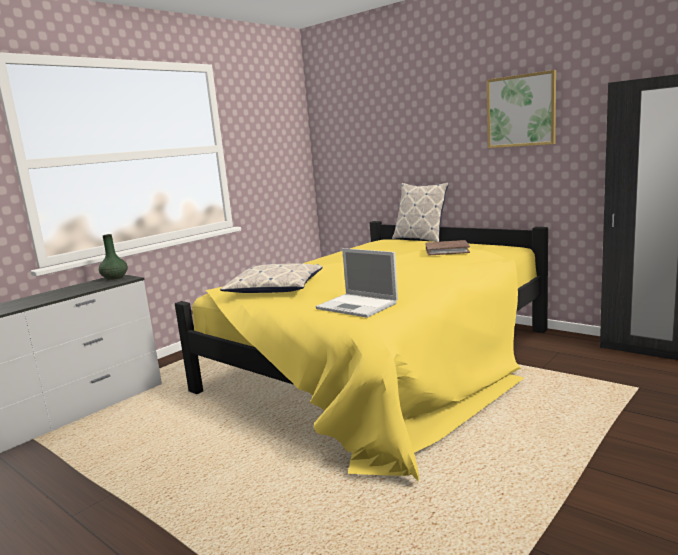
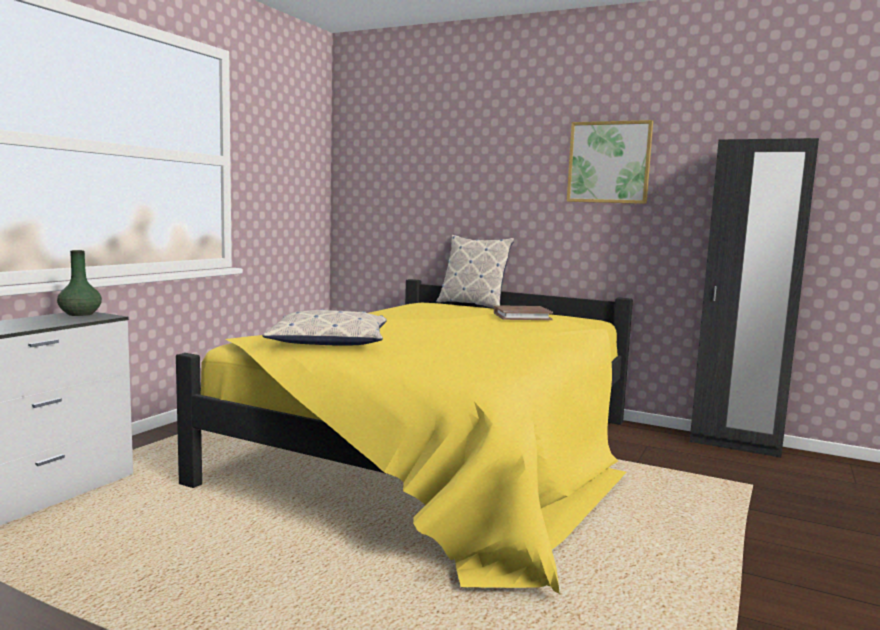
camera: 15 degrees left, 5 degrees down
laptop [315,248,398,318] -> none

